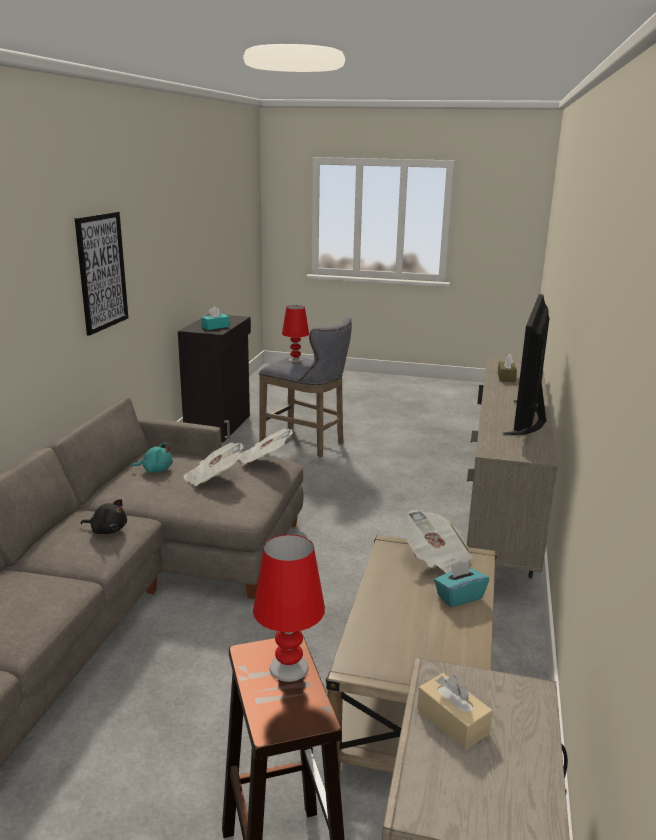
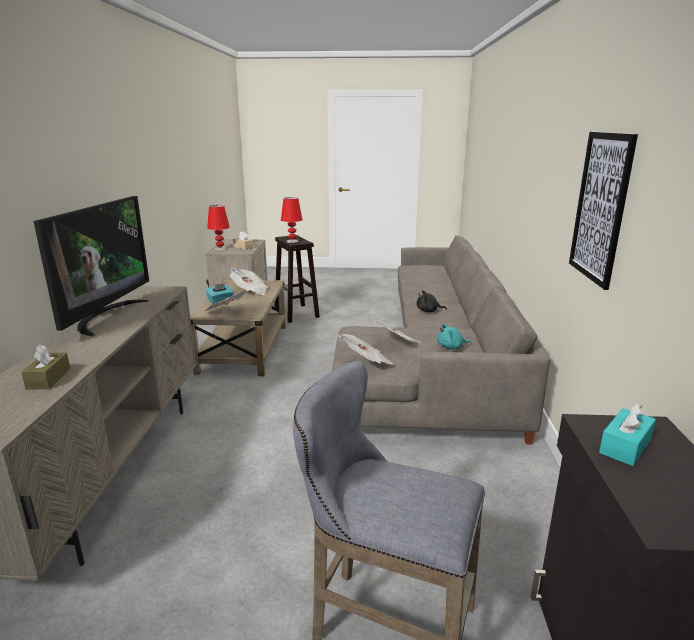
camera: 170 degrees right, 0 degrees up
red table lamp [282,305,309,363] -> red table lamp moved to [207,205,230,251]
none -> newspaper [230,268,268,295]

